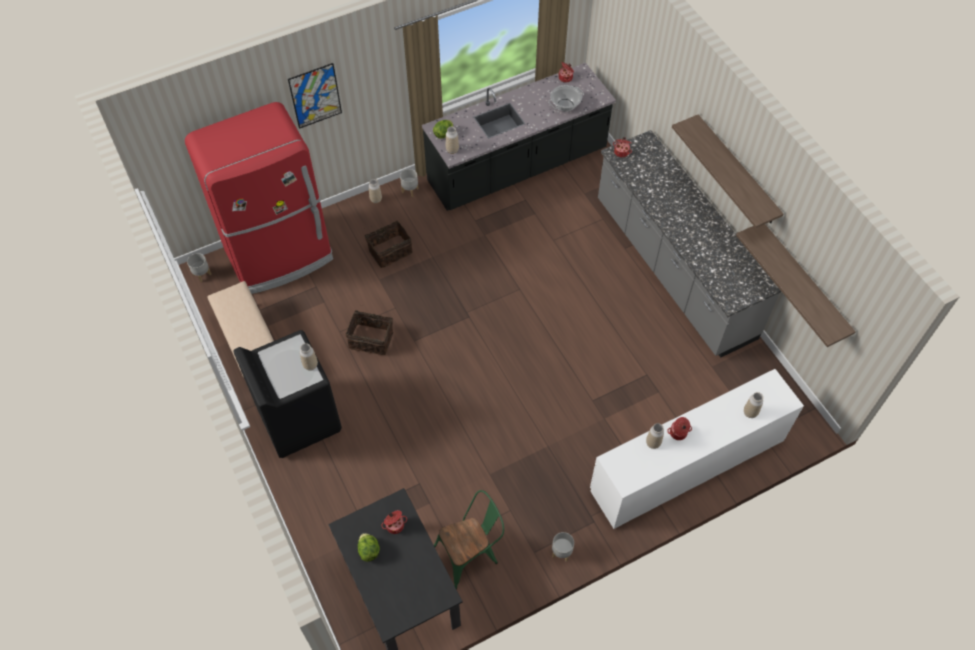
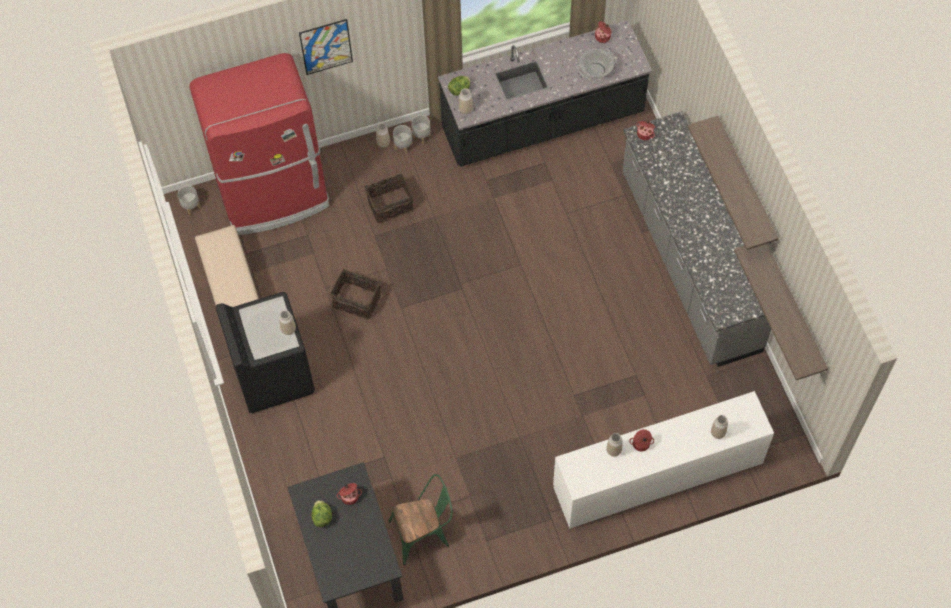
camera: 10 degrees right, 5 degrees up
grey planter [552,532,574,562] -> grey planter moved to [393,125,413,154]

